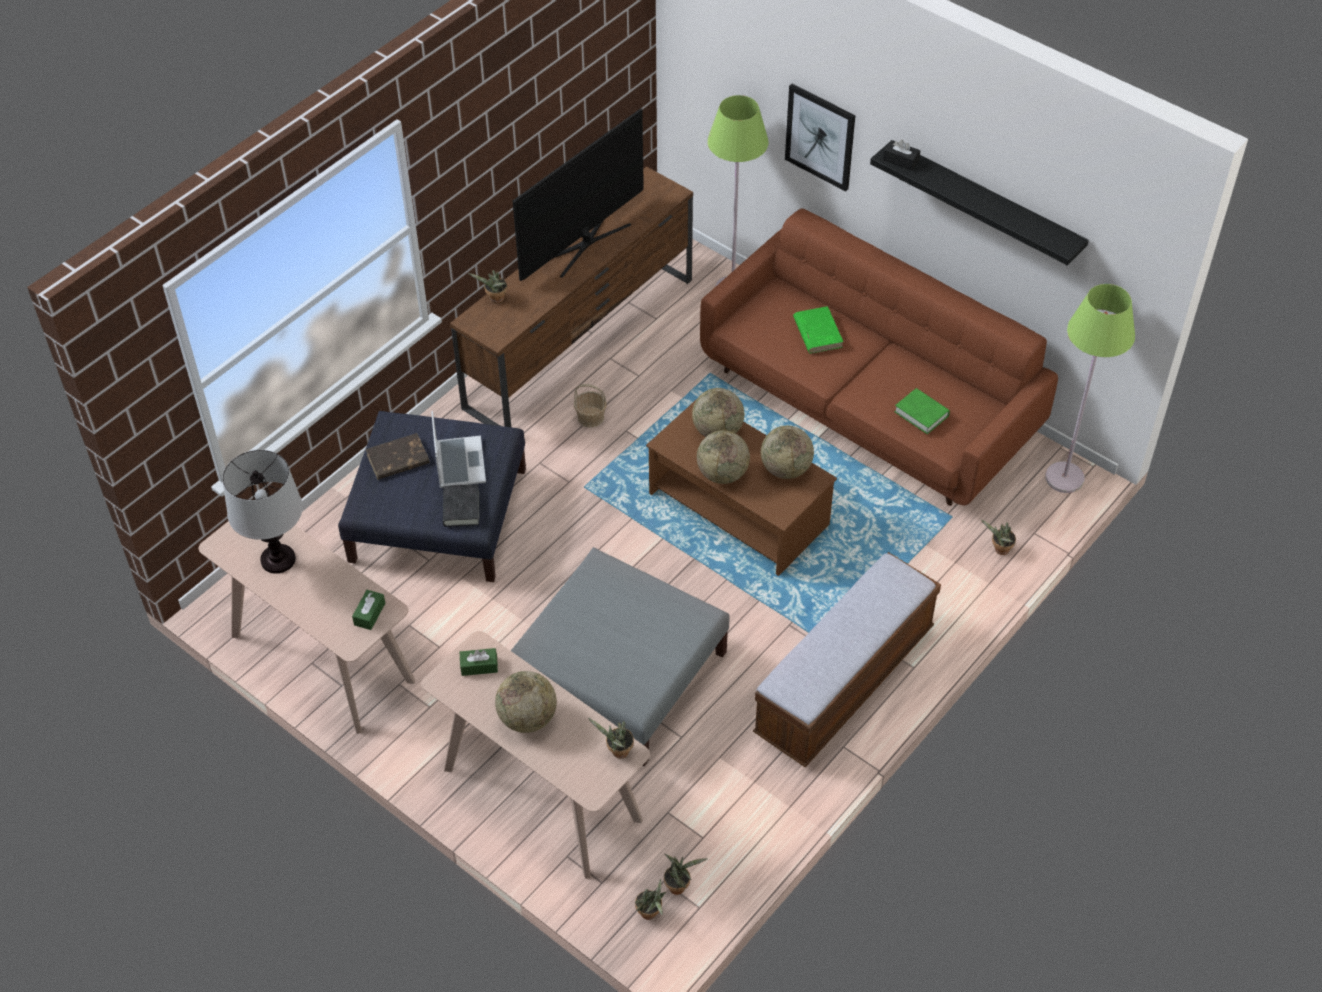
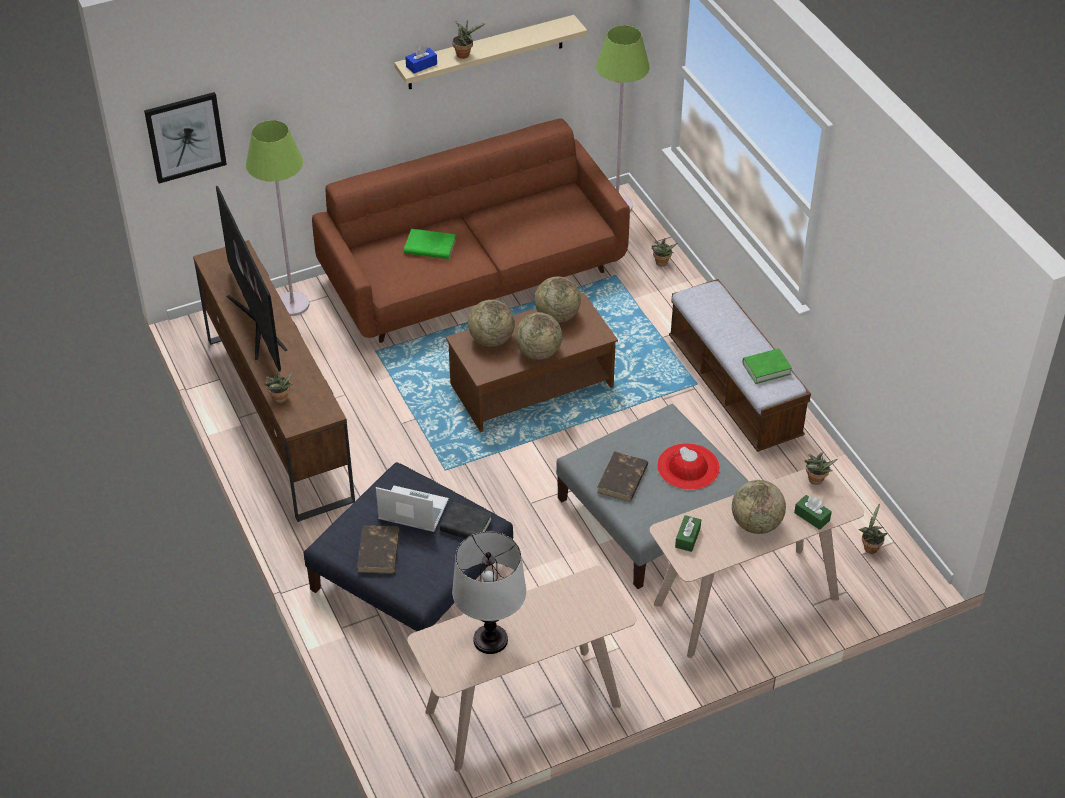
camera: 65 degrees left, 5 degrees down
green tissue box [352,590,385,630] -> green tissue box moved to [794,495,832,530]
basket [574,384,607,428] -> none
potted plant [635,879,667,920] -> potted plant moved to [452,20,486,59]
picture [785,84,855,191] -> picture moved to [144,92,227,183]
black shelf [870,143,1089,265] -> beige shelf [394,15,587,89]
black tissue box [883,140,921,171] -> blue tissue box [405,46,437,74]
green book [894,388,950,434] -> green book moved to [742,348,792,384]
none -> brown book [597,451,648,502]
none -> red hat [657,443,720,490]

